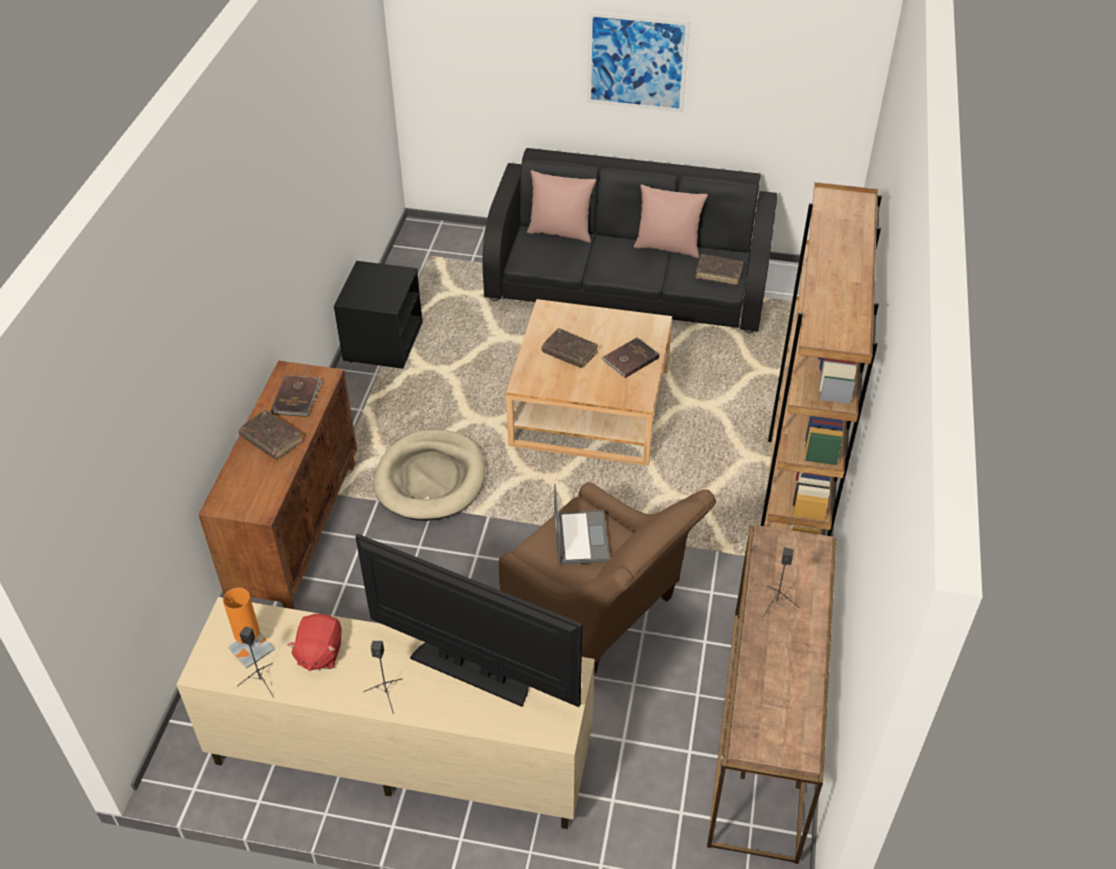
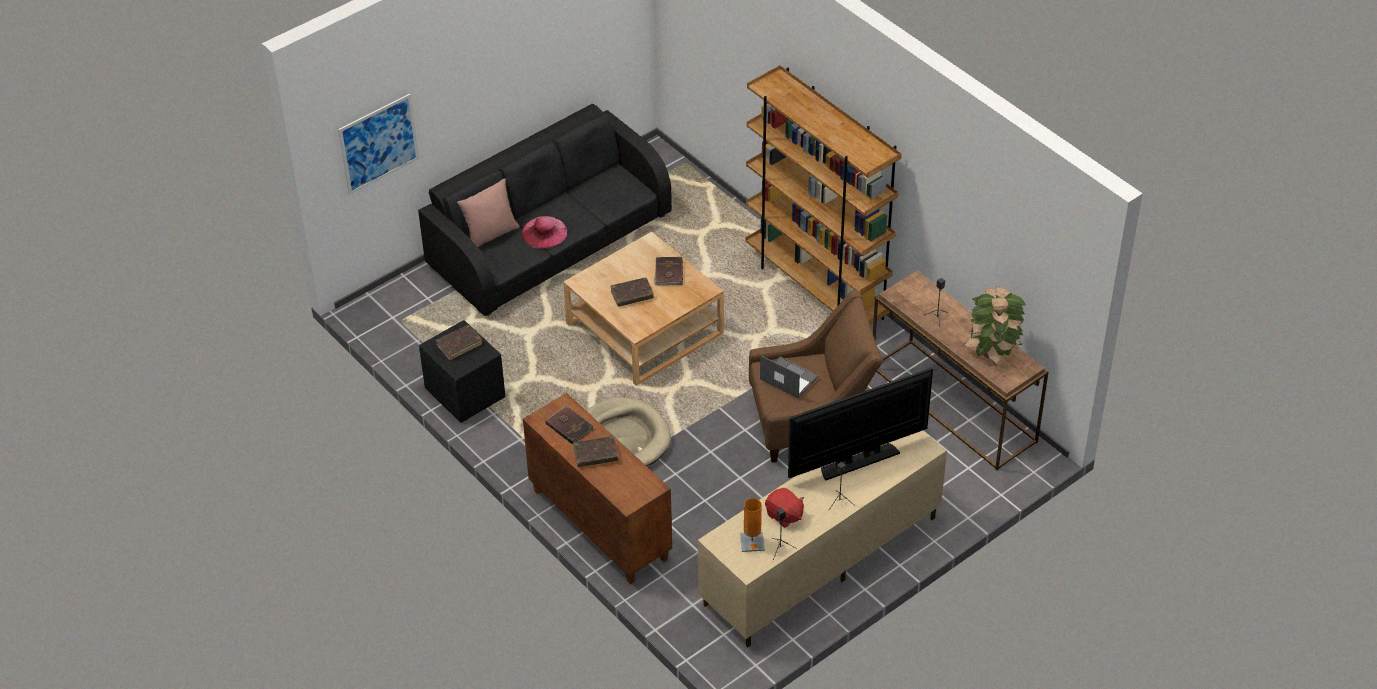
camera: 50 degrees left, 0 degrees up
picture [587,12,690,113] -> picture moved to [338,93,419,195]
pink pillow [634,184,708,258] -> none
brown book [696,254,743,285] -> brown book moved to [436,325,482,360]
none -> pink hat [522,216,567,249]
none -> potted plant [963,286,1026,366]

